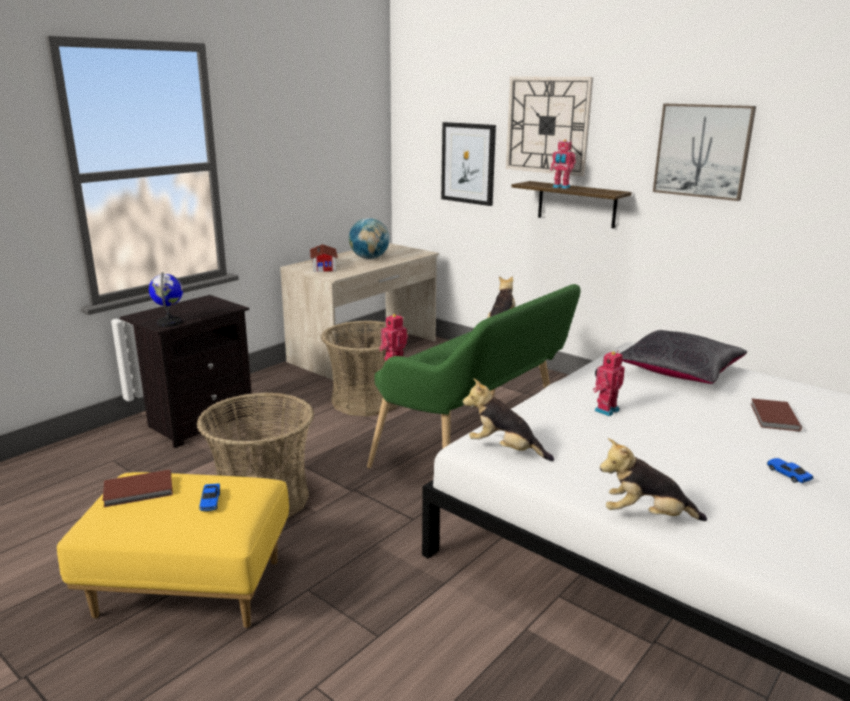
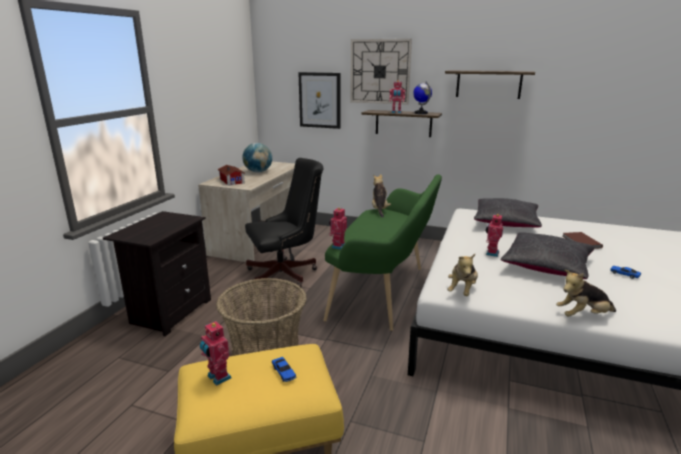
camera: 20 degrees left, 0 degrees up
brown book [103,470,173,507] -> toy robot [200,321,231,386]
globe [149,272,183,327] -> globe moved to [413,81,432,114]
basket [321,321,408,416] -> black office chair [245,158,323,287]
plush toy [463,378,554,461] -> plush toy turned 75 degrees counterclockwise [447,254,478,296]
picture [653,104,756,201] -> shelf [445,70,535,99]
none -> black pillow [501,232,594,279]

